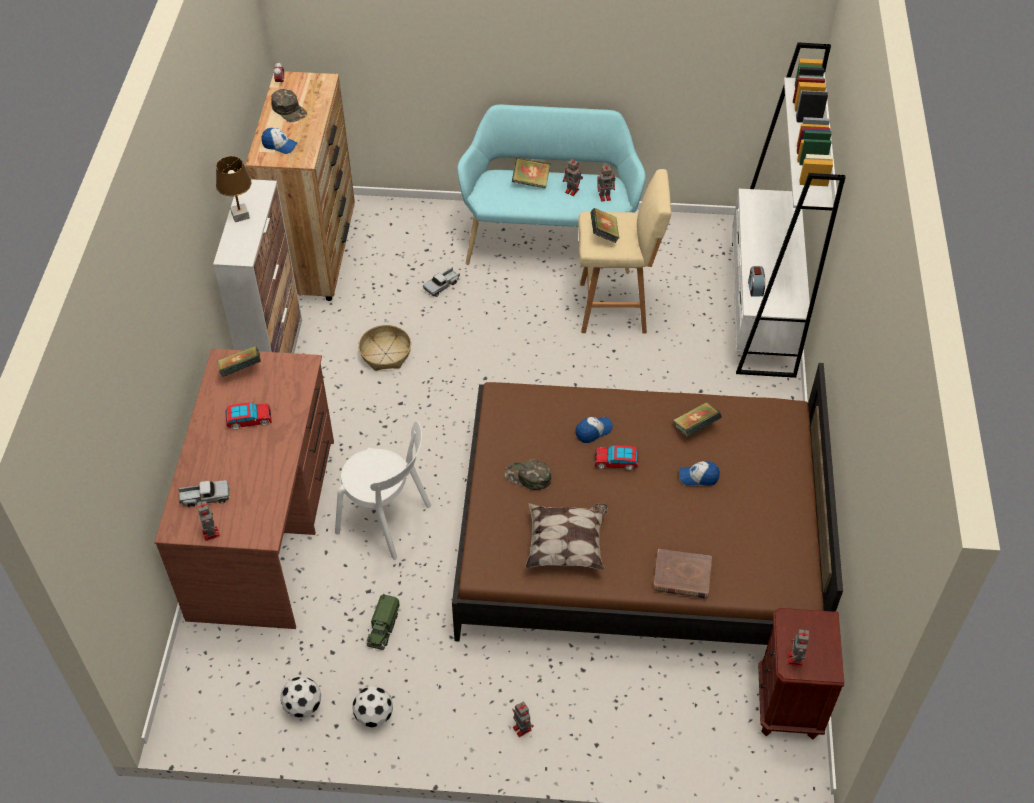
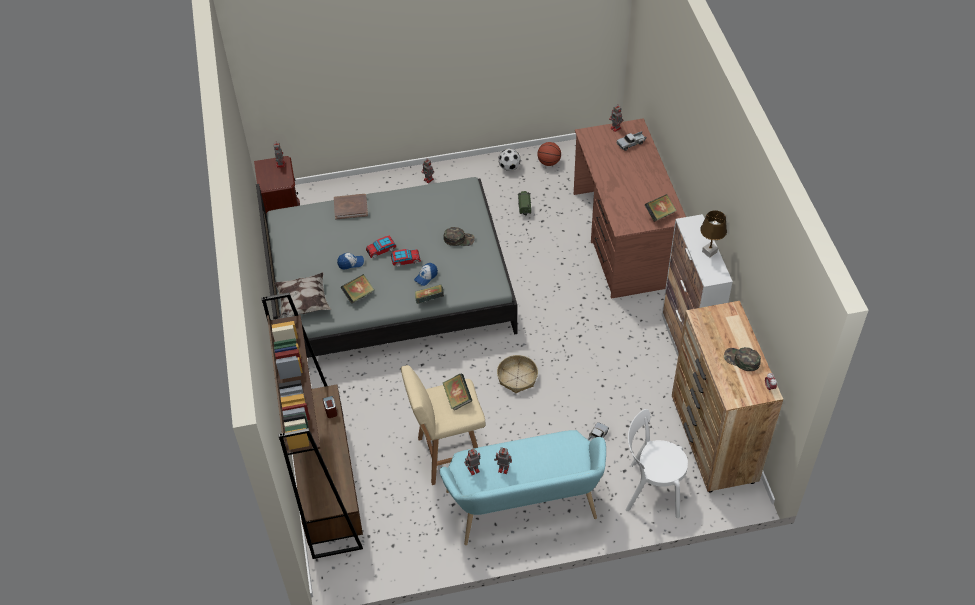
camera: 165 degrees right, 0 degrees up
toy car [226,402,272,430] -> toy car moved to [366,236,396,258]
cap [261,128,298,154] -> none
football [280,677,321,718] -> basketball [537,142,561,166]
white chair [335,421,431,560] -> white chair moved to [626,409,688,518]
basket [358,325,411,371] -> basket moved to [497,355,538,393]
brown bed [452,363,843,645] -> grey bed [256,177,517,358]
book [512,157,550,189] -> book moved to [415,285,444,304]
pillow [525,503,608,570] -> pillow moved to [274,272,331,319]
white bookcase [732,42,846,378] -> brown bookcase [262,293,363,559]

